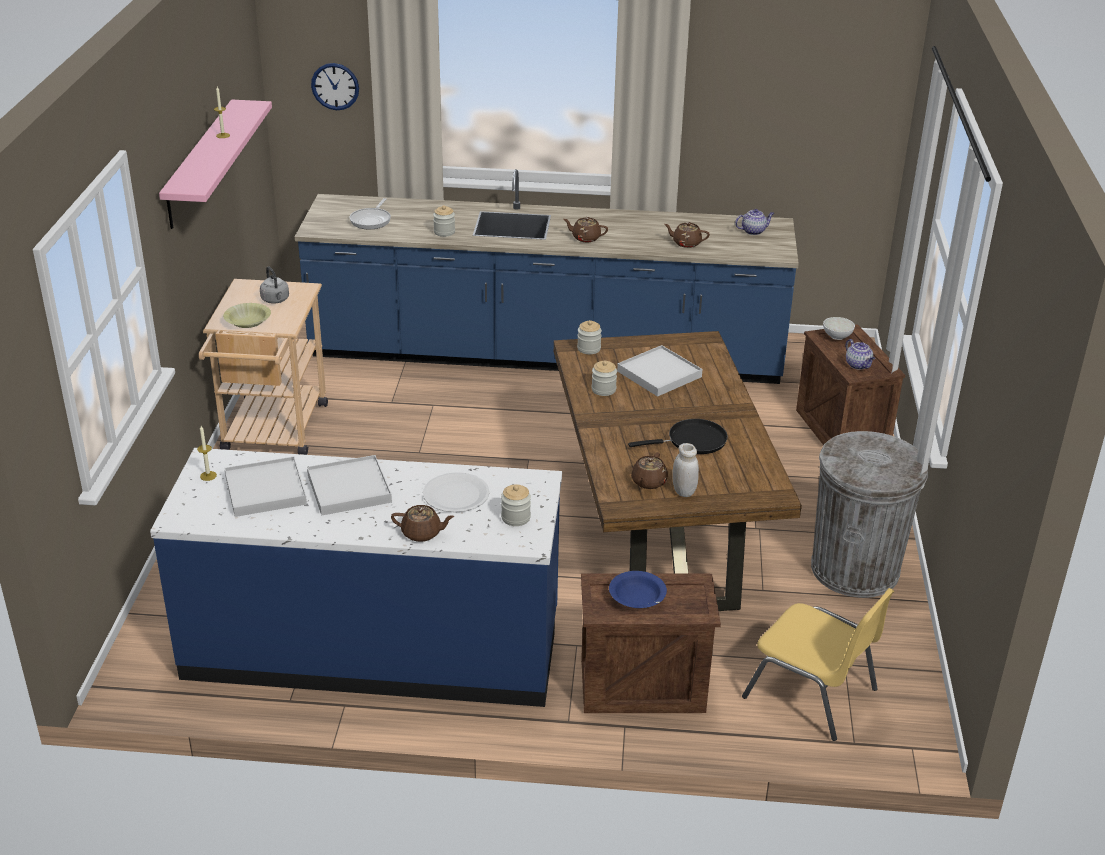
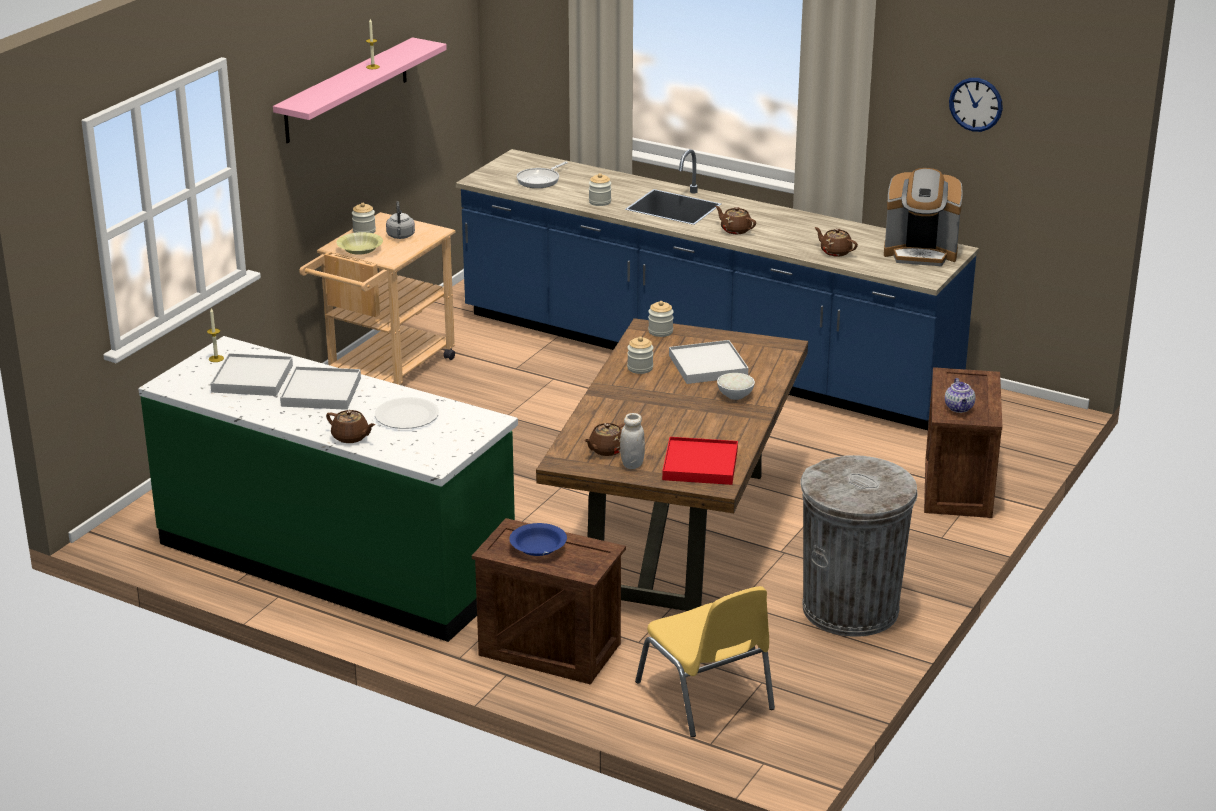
camera: 25 degrees right, 5 degrees down
blue counter [150,448,562,707] -> green counter [138,336,518,642]
wall clock [311,63,359,110] -> wall clock moved to [949,78,1003,132]
jar [501,484,531,526] -> jar moved to [352,203,376,233]
black frying pan [628,419,728,454] -> none
teapot [735,209,774,235] -> coffee machine [884,168,963,266]
white bowl [823,317,855,340] -> white bowl moved to [717,373,755,400]
none -> red tray [662,437,738,485]

